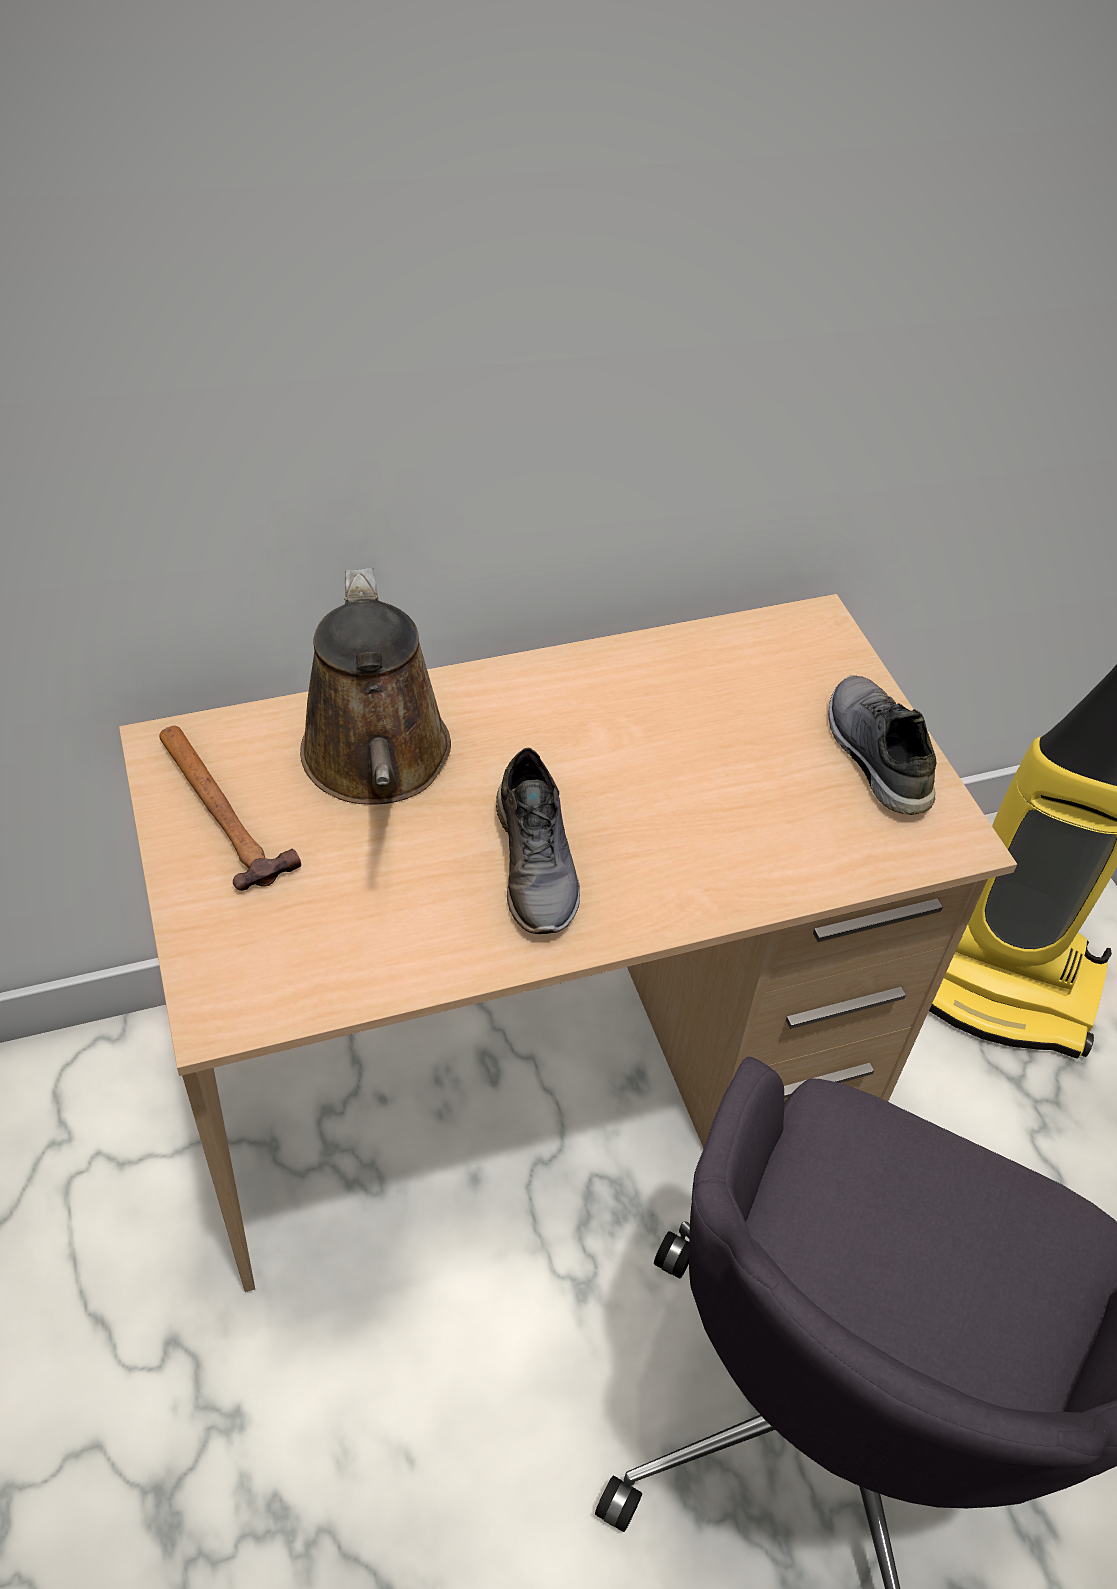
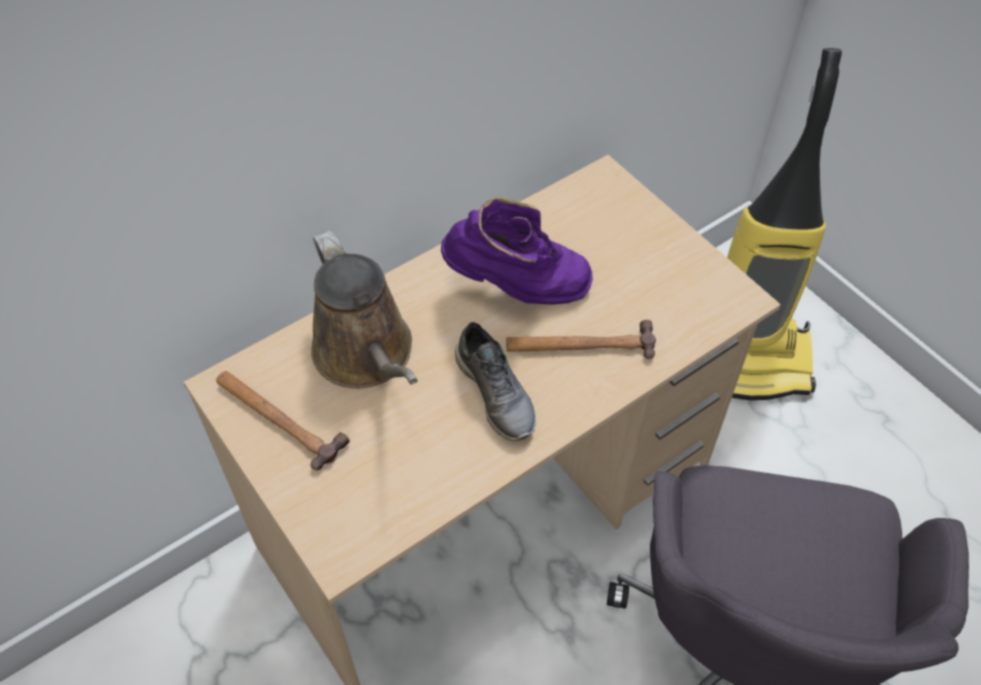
camera: 15 degrees left, 5 degrees up
grey shoe [828,675,937,815] -> none
none -> purple boot [441,197,593,305]
none -> hammer [506,320,656,359]

